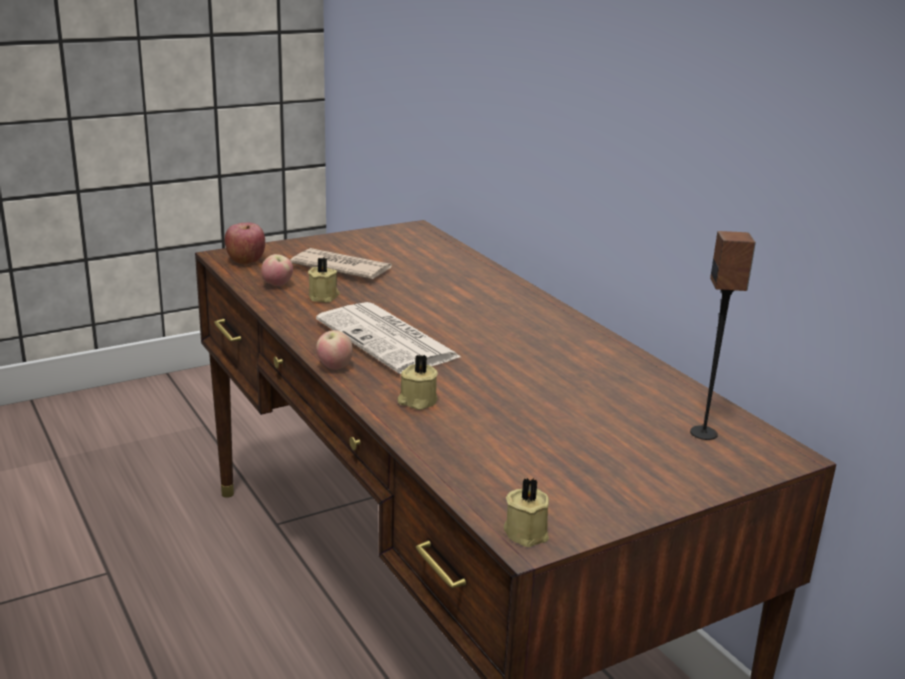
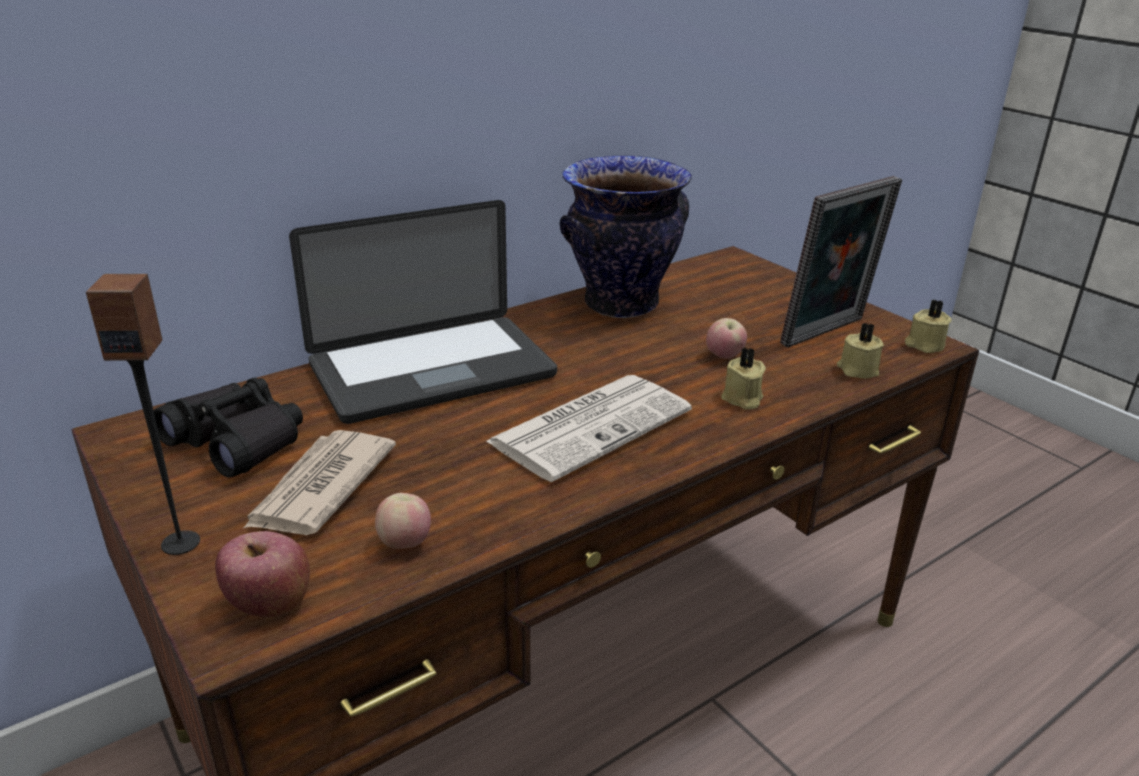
camera: 95 degrees left, 5 degrees up
beige candle [308,258,340,302] -> beige candle moved to [837,323,884,379]
apple [316,330,353,370] -> apple moved to [706,318,747,359]
speaker [690,231,756,440] -> speaker moved to [86,274,200,555]
none -> black binoculars [154,377,303,478]
none -> laptop [289,200,557,424]
none -> vase [560,156,692,318]
none -> picture frame [780,176,902,347]

